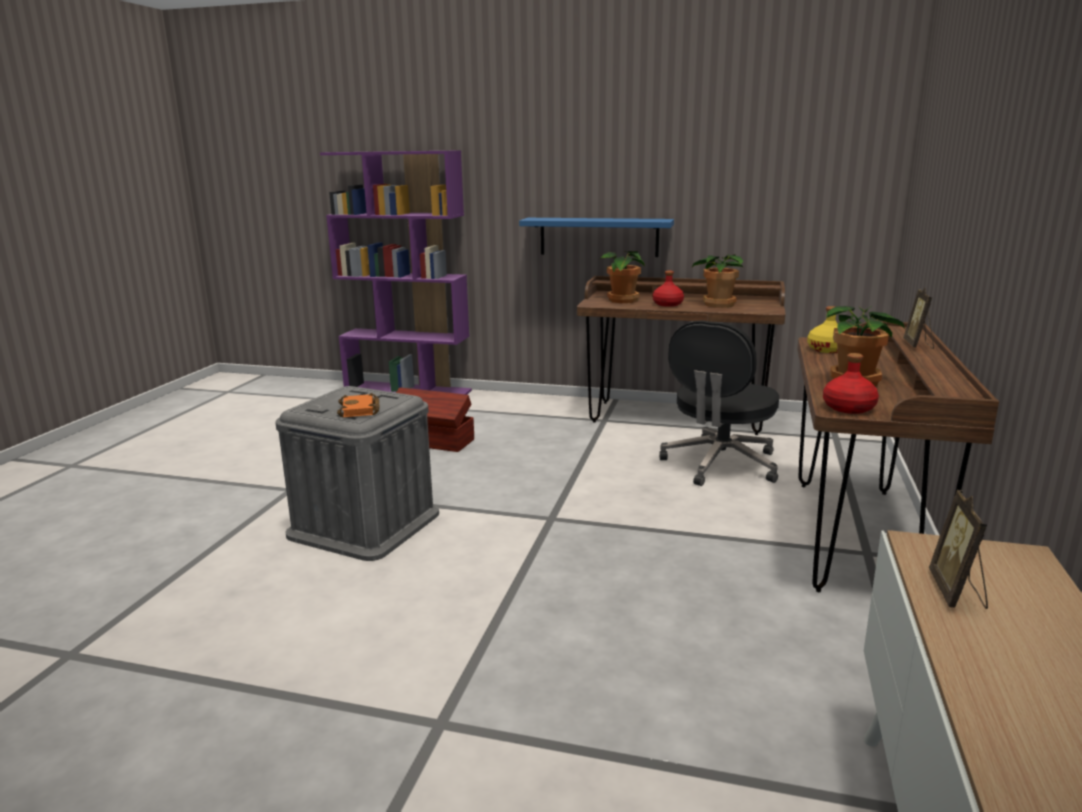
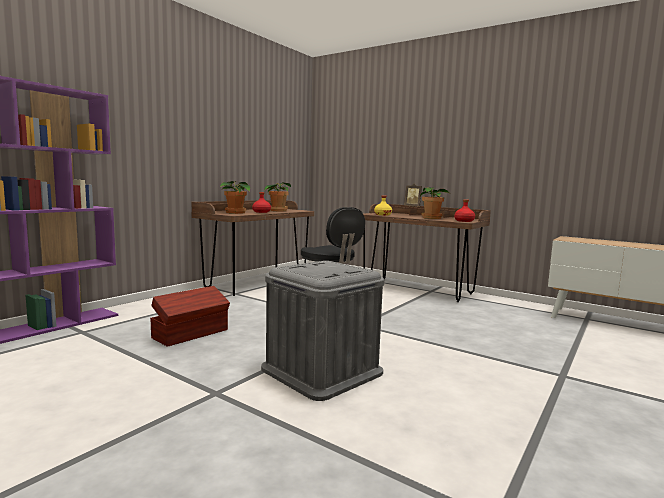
camera: 70 degrees left, 10 degrees down
orange book [337,393,380,417] -> none
blue shelf [519,218,674,257] -> none
picture frame [929,490,988,609] -> none

